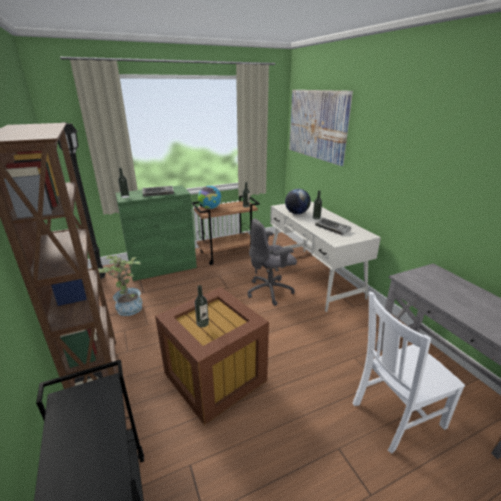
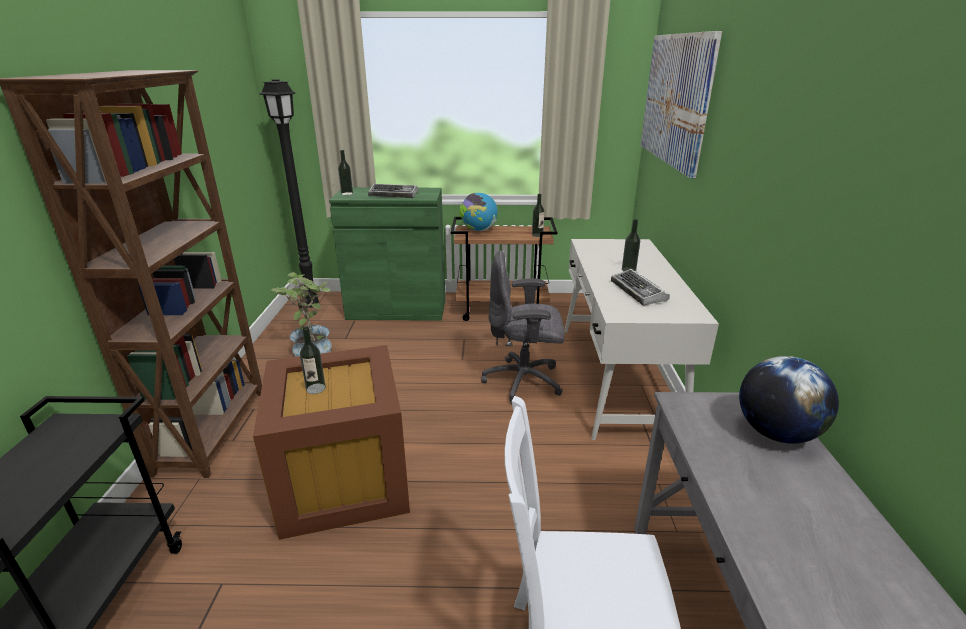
camera: 25 degrees right, 0 degrees up
globe [285,189,311,214] -> globe moved to [739,356,839,444]

